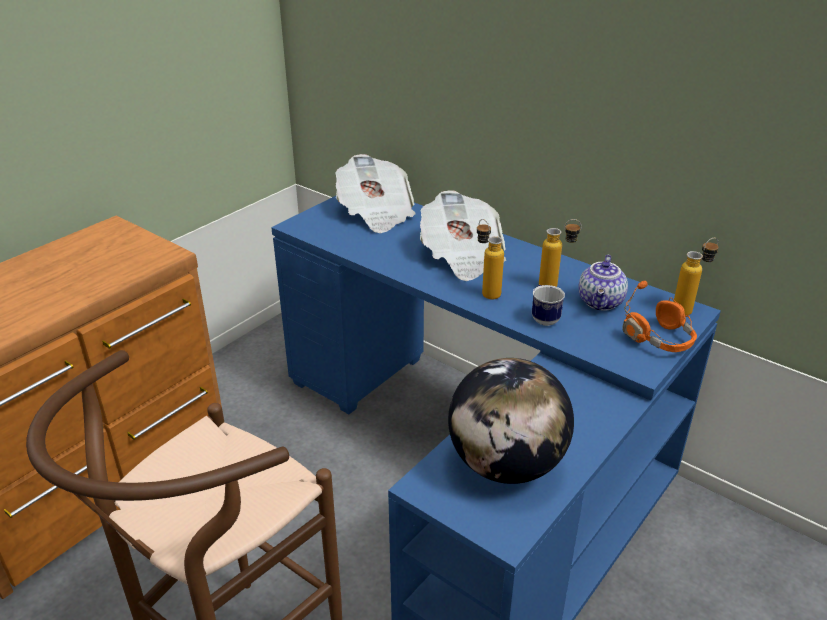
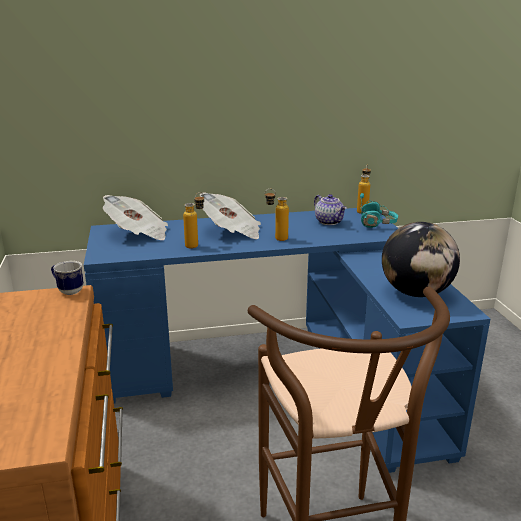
camera: 50 degrees left, 10 degrees down
mug [532,285,565,326] -> mug moved to [51,261,84,295]
bottle [539,219,582,287] -> bottle moved to [183,192,204,249]
orange headphones [622,281,697,352] -> turquoise headphones [360,193,398,228]

